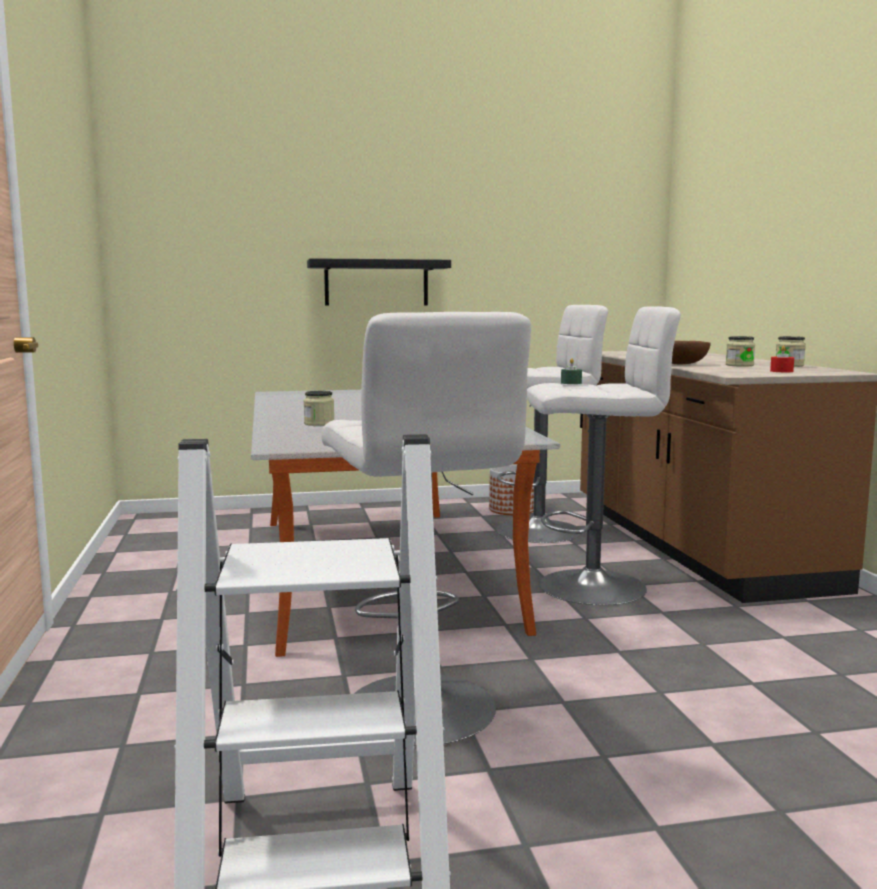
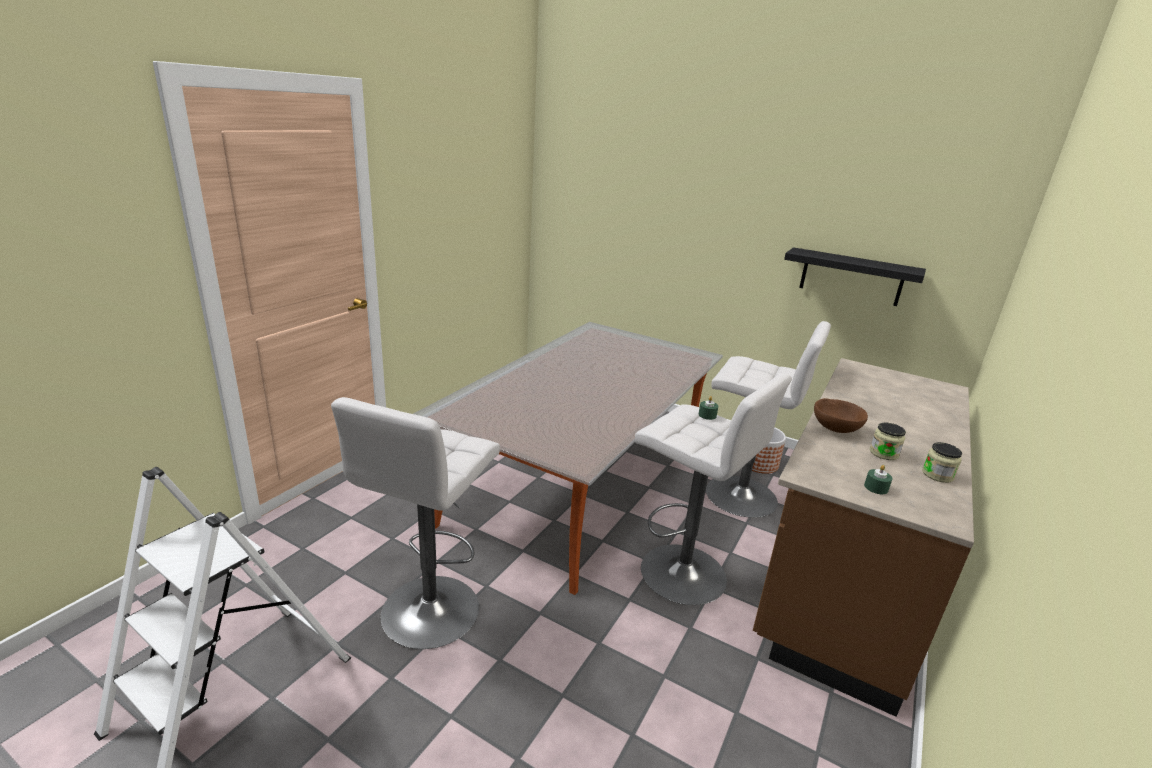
camera: 40 degrees right, 15 degrees up
jar [304,391,334,426] -> none
black shelf [307,258,451,306] -> black shelf moved to [784,247,926,306]
red candle [770,345,794,372] -> green candle [864,465,893,494]

